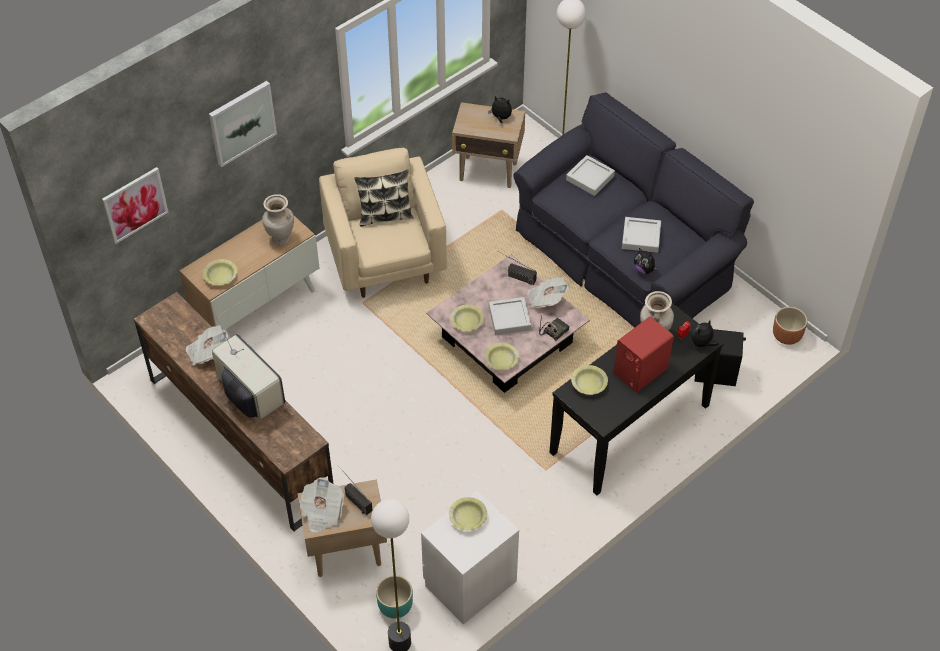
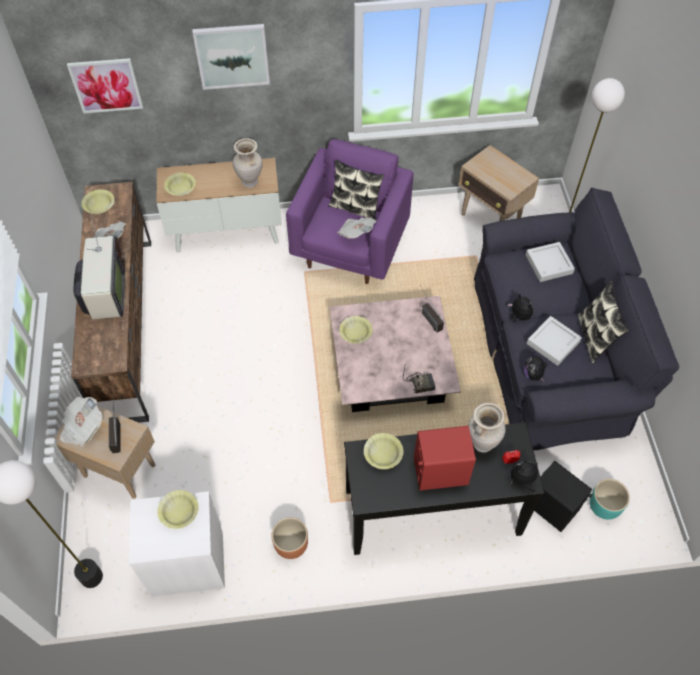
camera: 35 degrees right, 5 degrees up
beige armchair [319,148,447,298] -> purple armchair [286,139,414,284]
turquoise planter [376,575,413,618] -> turquoise planter moved to [590,479,630,520]
yellow bowl [485,343,519,370] -> yellow bowl moved to [82,189,115,214]
plush toy [488,96,512,123] -> plush toy moved to [508,293,533,323]
grey tray [489,297,531,335] -> none
newspaper [527,277,568,308] -> newspaper moved to [337,217,376,239]
brown planter [773,307,807,345] -> brown planter moved to [271,517,308,559]
none -> pillow [578,281,629,364]

